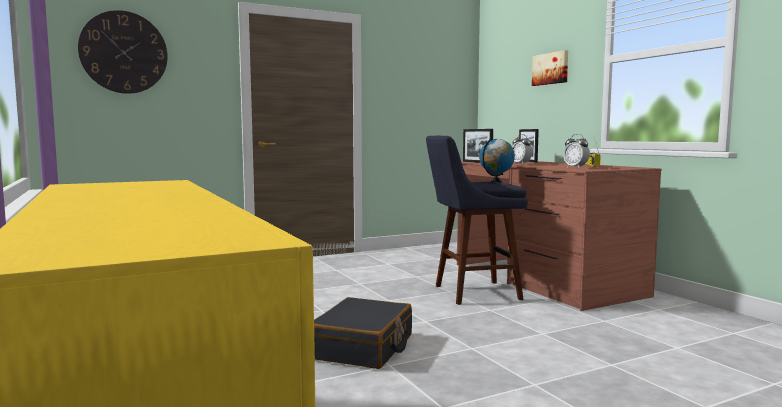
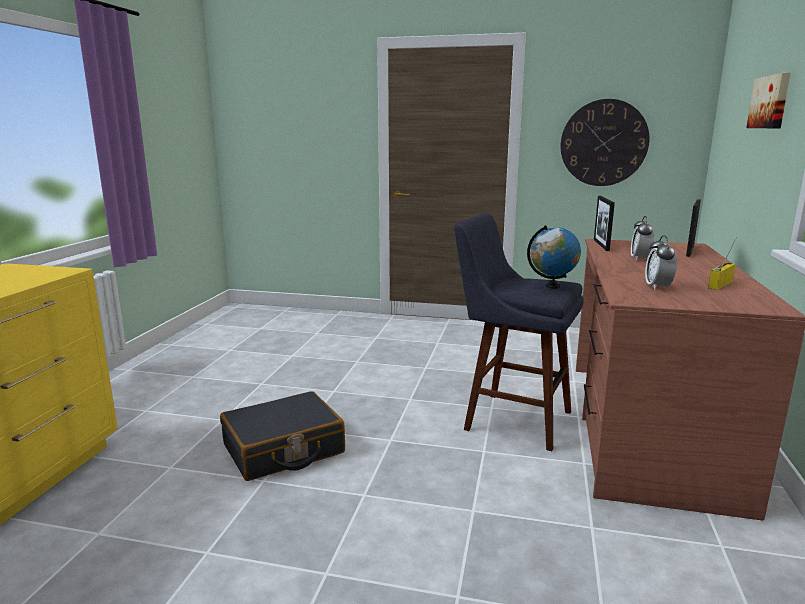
camera: 40 degrees right, 10 degrees up
wall clock [78,10,168,94] -> wall clock moved to [560,99,649,186]

